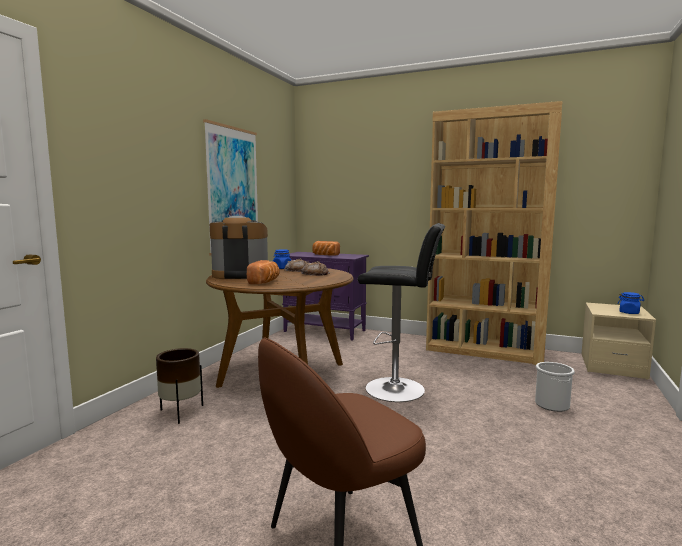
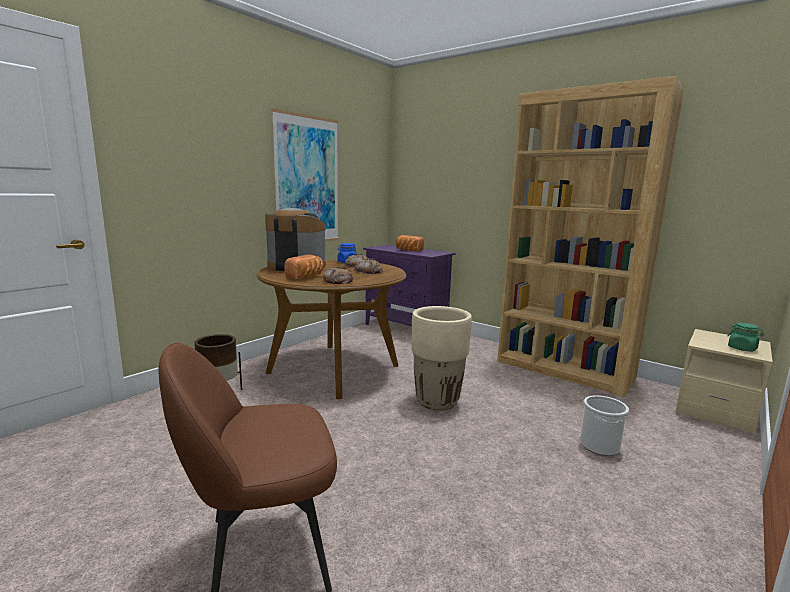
camera: 15 degrees right, 5 degrees up
black stool [358,223,445,402] -> beige planter [411,306,472,410]
blue jar [618,292,644,314] -> green jar [728,323,764,352]
none -> bread [323,267,353,284]

